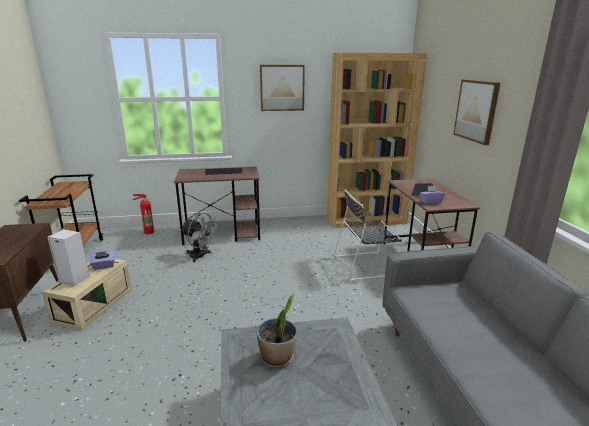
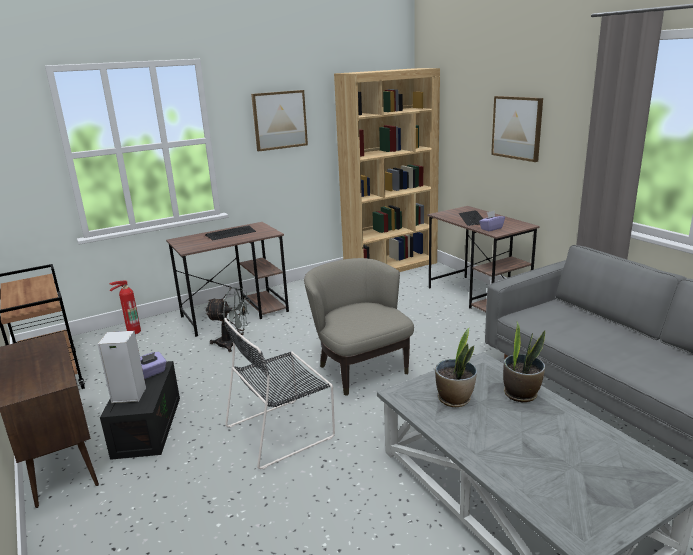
camera: 20 degrees left, 0 degrees up
beige storage box [42,259,131,331] -> black storage box [100,361,180,460]
black chair [333,189,404,281] -> black chair moved to [224,318,335,469]
none -> beige armchair [304,258,414,396]
none -> potted plant [503,322,545,402]

